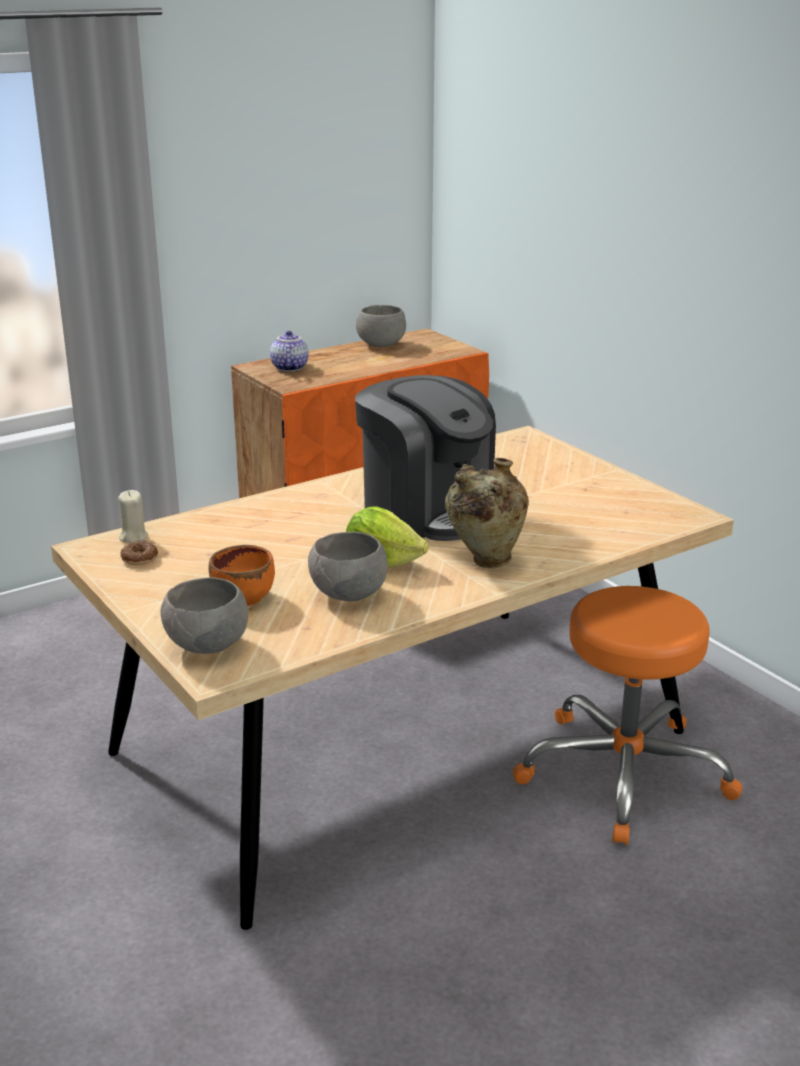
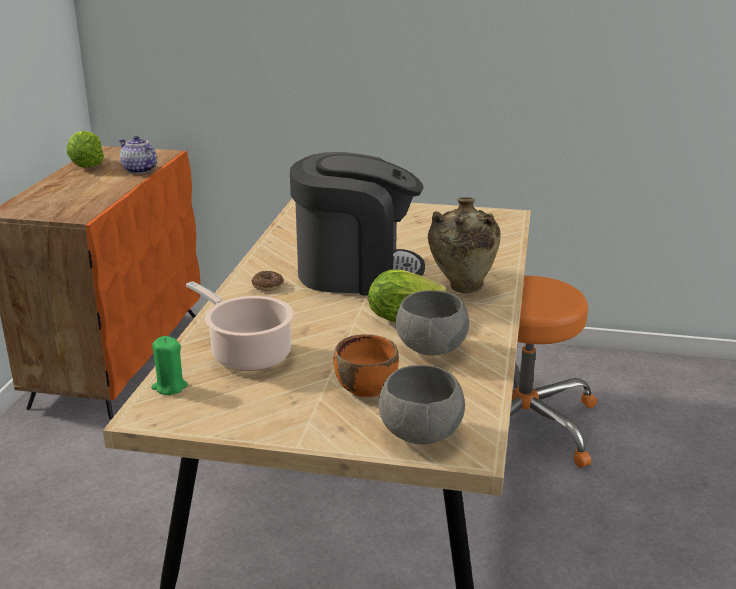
camera: 45 degrees left, 0 degrees up
beige candle [118,490,148,543] -> green candle [151,336,188,395]
donut [120,541,158,565] -> donut moved to [252,271,284,291]
teapot [270,331,309,371] -> teapot moved to [119,136,157,174]
grey bowl [356,305,406,347] -> lettuce [67,131,104,168]
none -> cooking pot [186,281,294,371]

